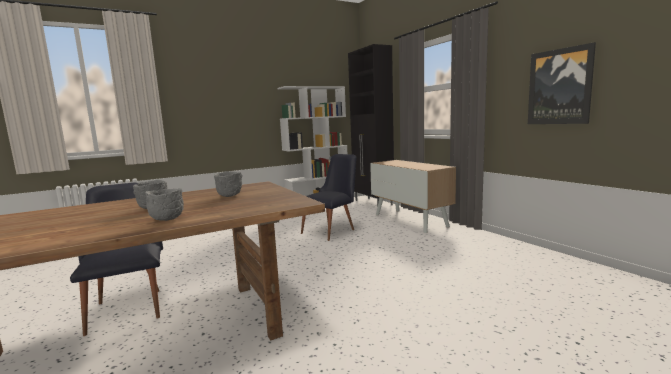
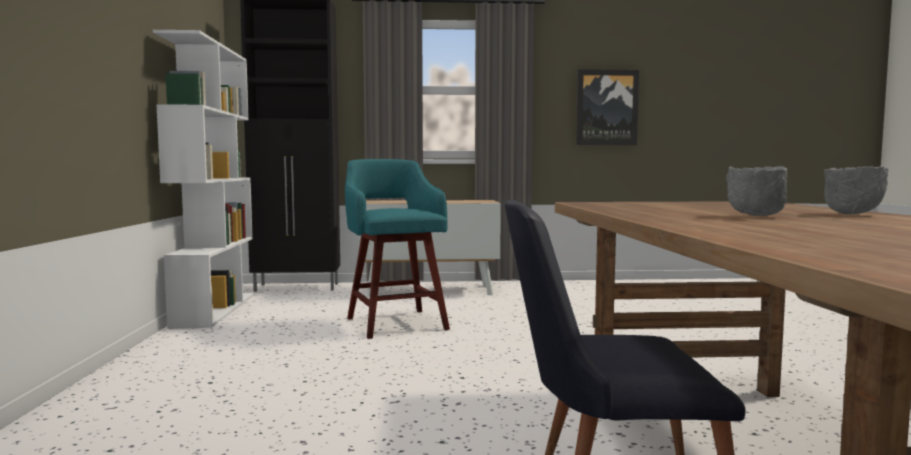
camera: 65 degrees left, 5 degrees down
grey bowl [214,171,243,197] -> none
black chair [301,154,357,241] -> turquoise stool [345,159,450,339]

